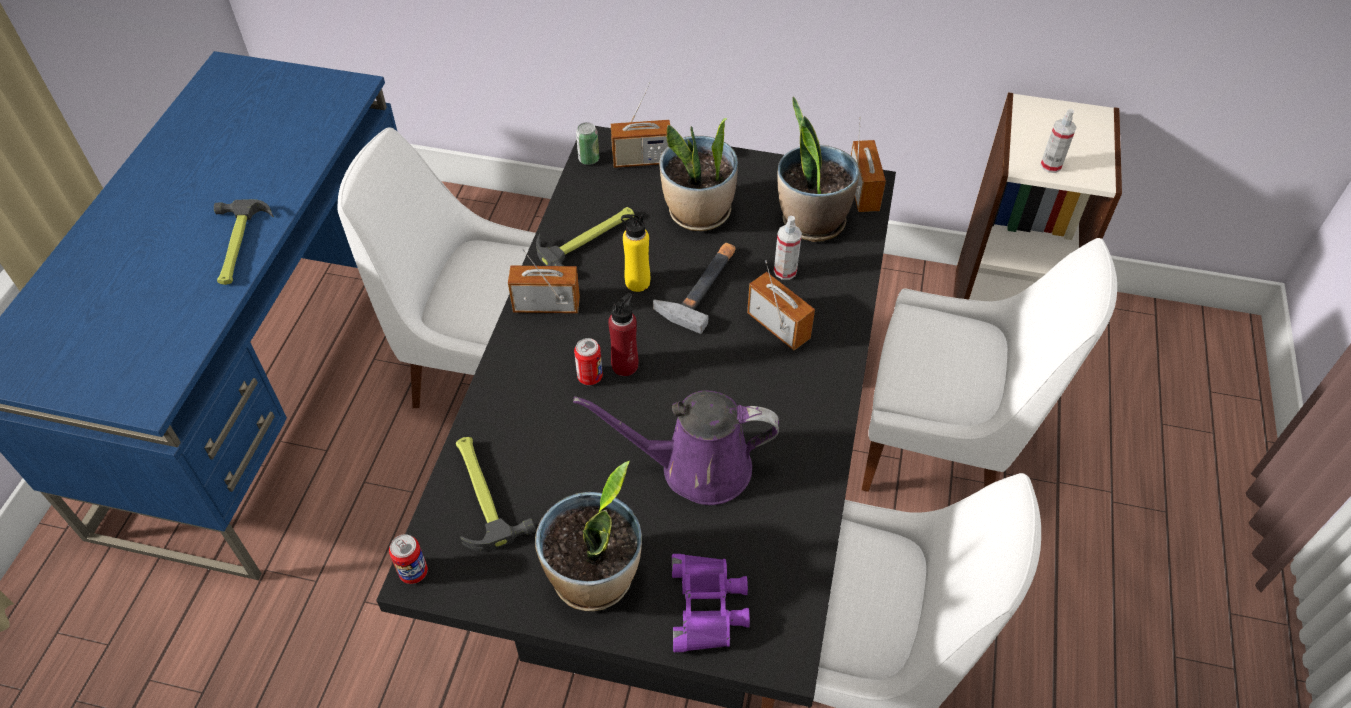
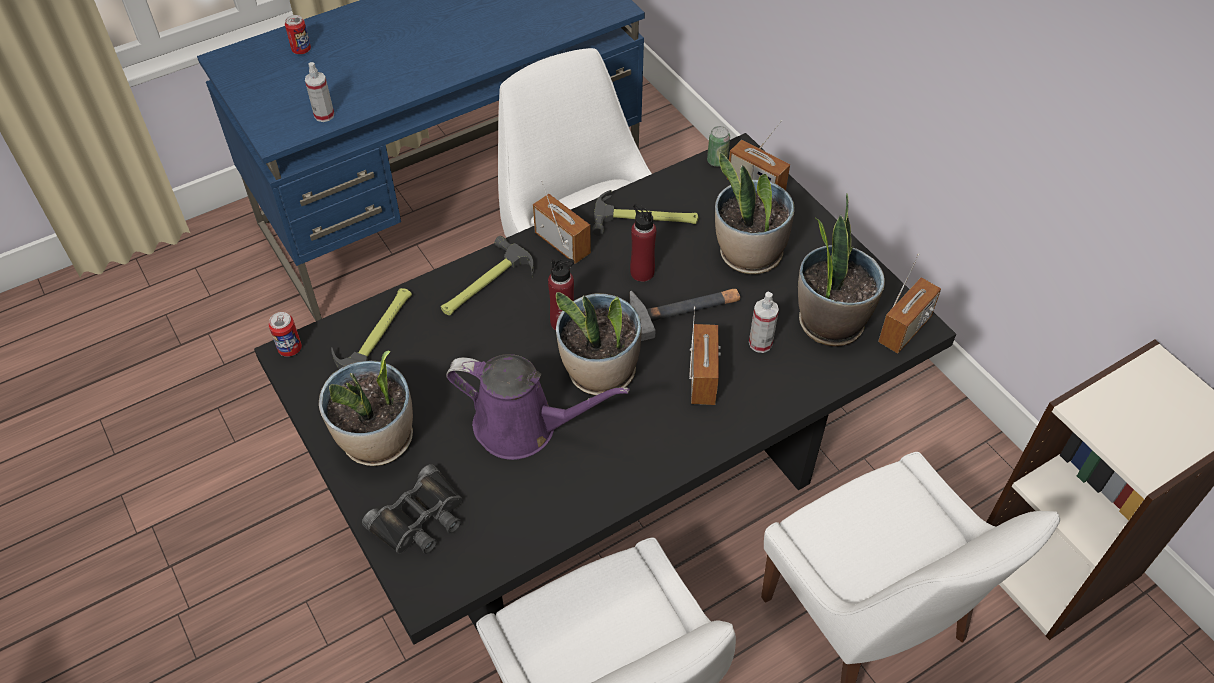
camera: 45 degrees right, 0 degrees up
hammer [214,199,274,285] -> hammer moved to [440,236,534,316]
purple watering can [573,391,779,505] -> purple watering can turned 150 degrees clockwise [446,354,630,460]
can [574,338,603,385] -> can moved to [285,15,311,54]
yellow bottle [621,214,650,292] -> red bottle [630,204,656,282]
purple binoculars [672,554,750,652] -> black binoculars [362,464,462,554]
spray bottle [1040,109,1077,173] -> spray bottle moved to [305,62,334,122]
none -> potted plant [556,292,641,395]

